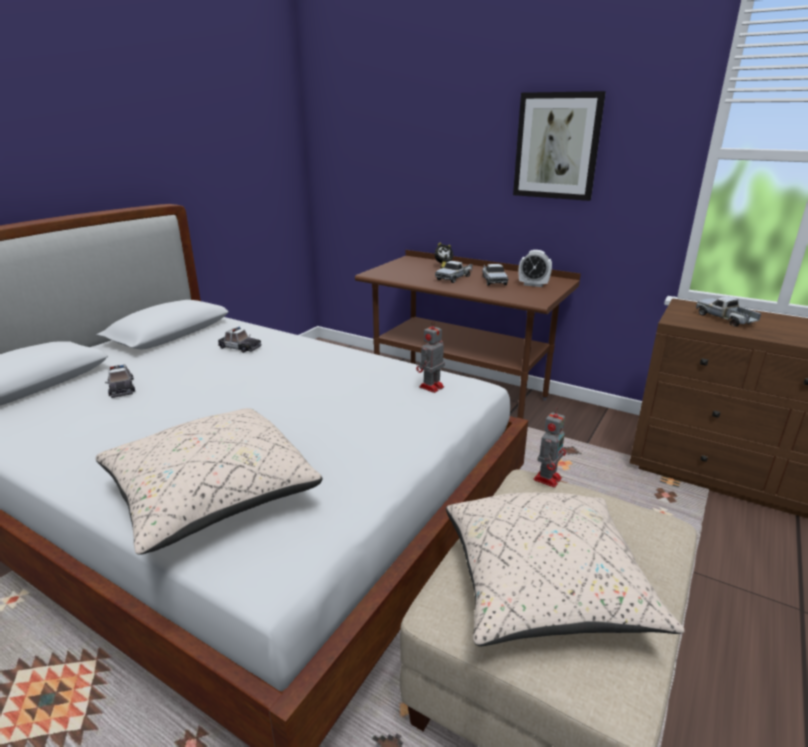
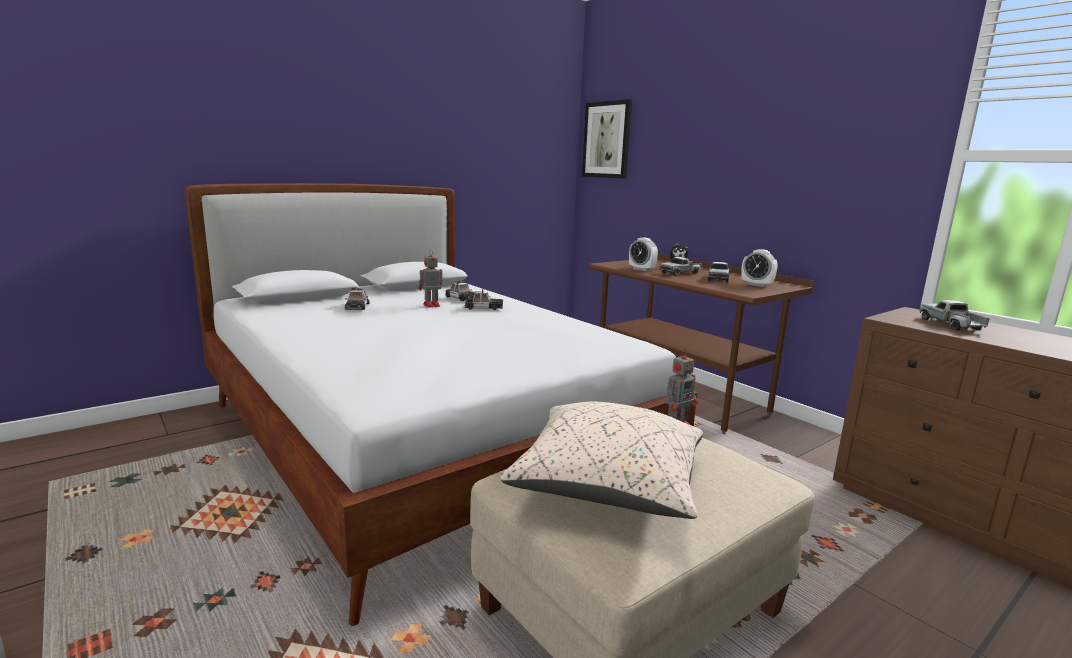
camera: 20 degrees right, 10 degrees down
beige pillow [96,408,323,555] -> none
toy robot [416,320,445,393] -> toy robot moved to [419,250,442,308]
picture [513,91,606,201] -> picture moved to [582,99,632,179]
none -> toy car [465,289,503,310]
none -> alarm clock [629,237,658,271]

